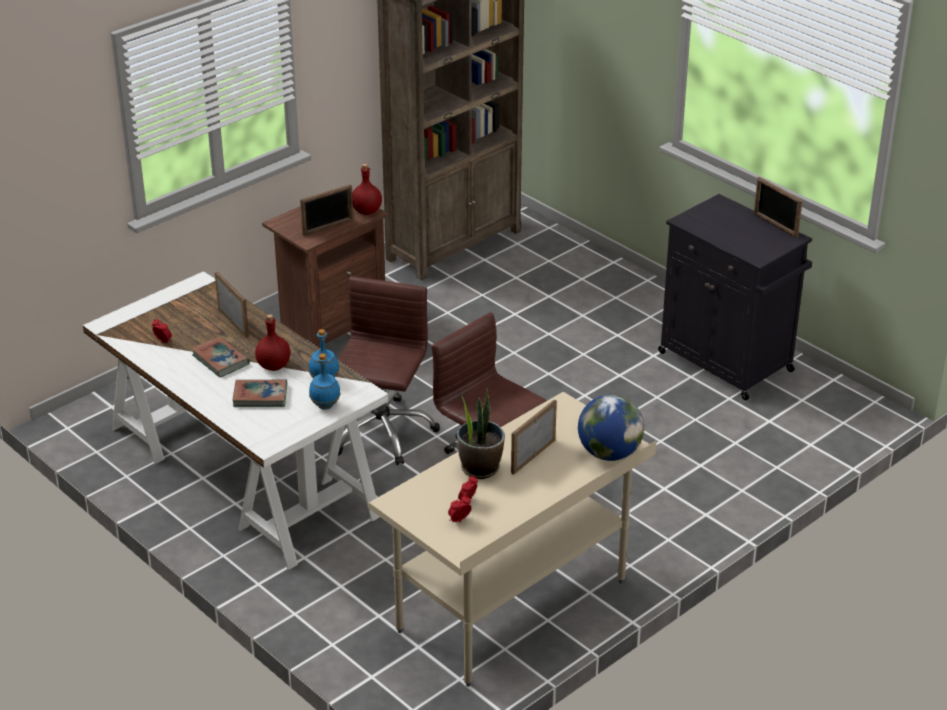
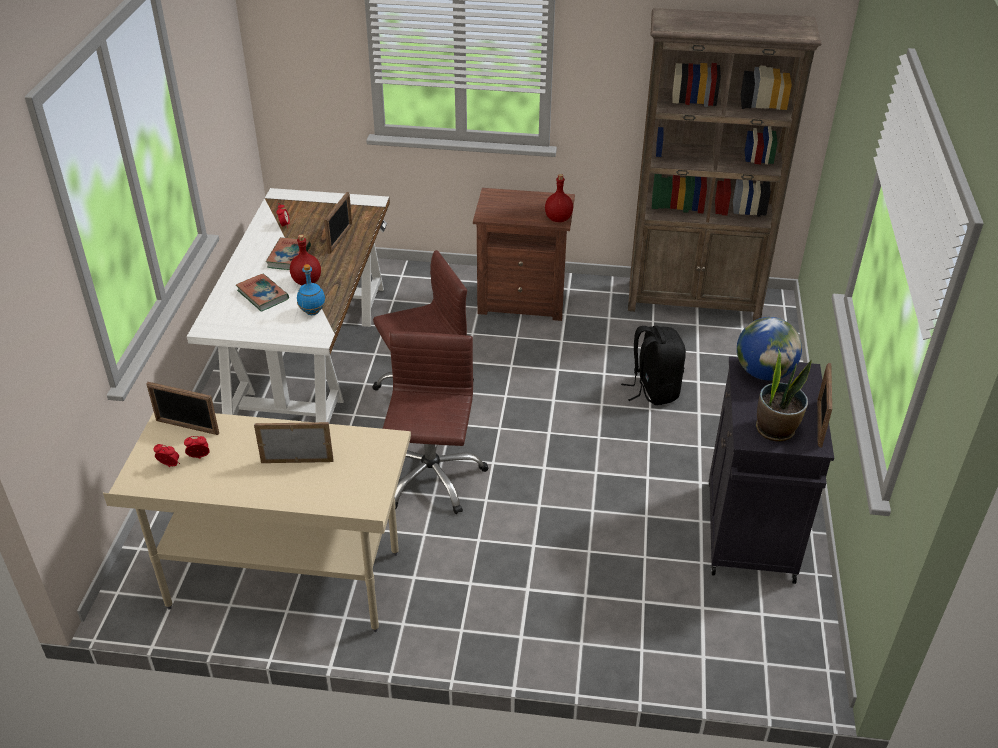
camera: 50 degrees right, 5 degrees up
picture frame [300,184,354,236] -> picture frame moved to [146,382,219,435]
blue bottle [309,353,341,410] -> none
potted plant [457,387,505,479] -> potted plant moved to [756,349,812,442]
globe [578,394,644,461] -> globe moved to [737,317,802,380]
none -> black backpack [621,326,686,405]

